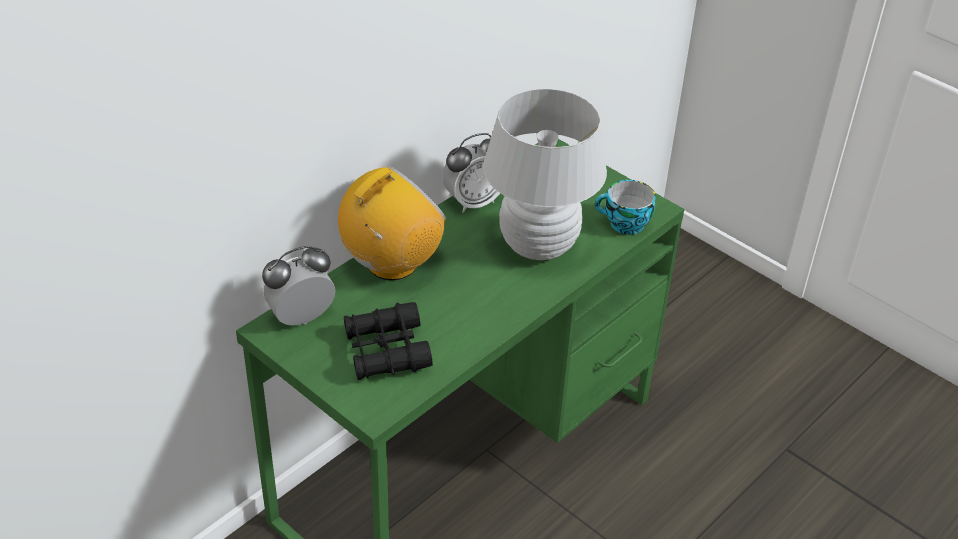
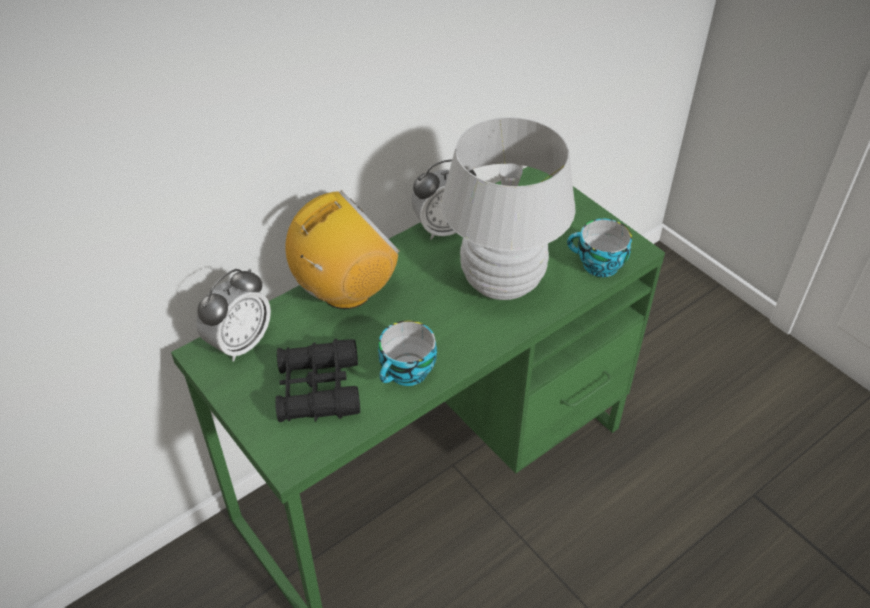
camera: 10 degrees right, 5 degrees up
alarm clock [262,246,335,326] -> alarm clock turned 150 degrees clockwise [196,269,271,362]
none -> cup [378,320,437,386]

